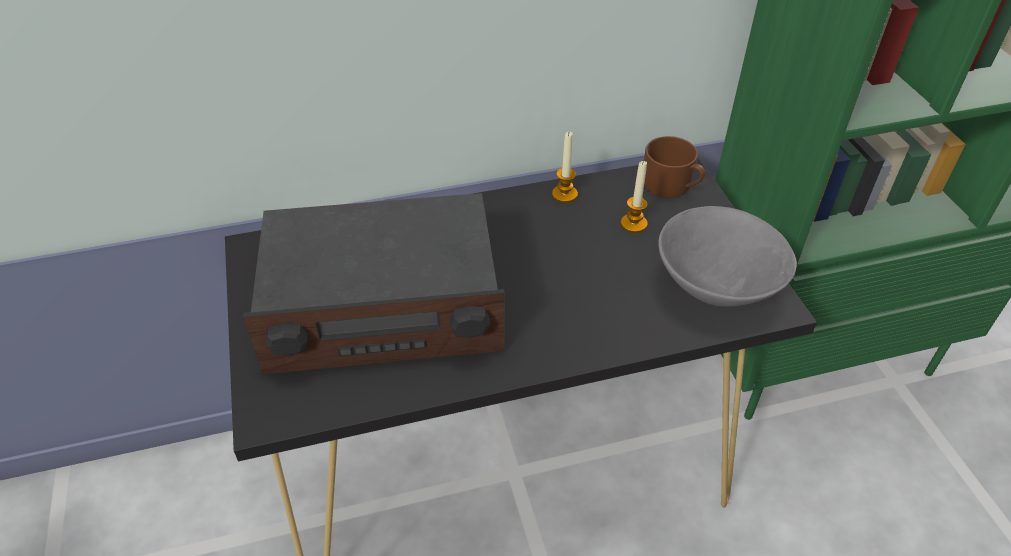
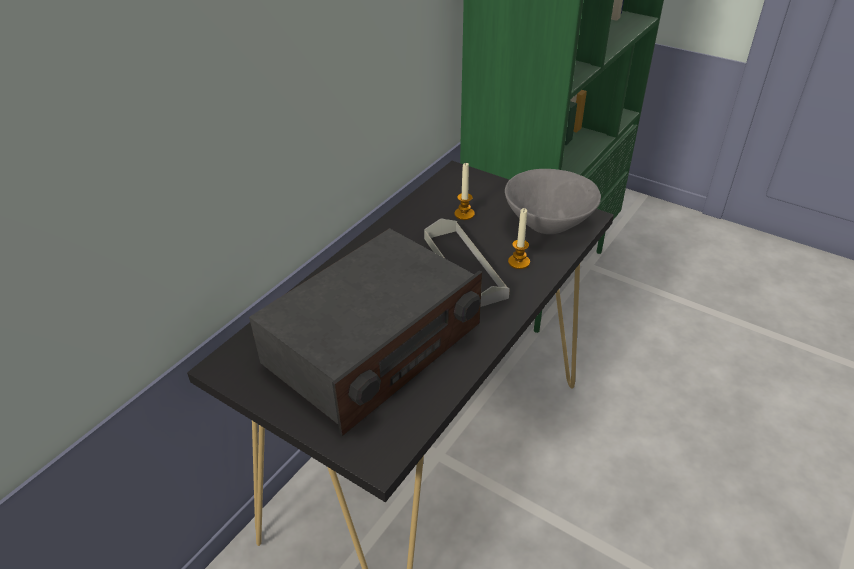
camera: 40 degrees left, 5 degrees down
candle [552,131,578,203] -> candle moved to [508,208,530,269]
brown mug [644,136,705,198] -> none
none -> grey tray [424,218,510,307]

